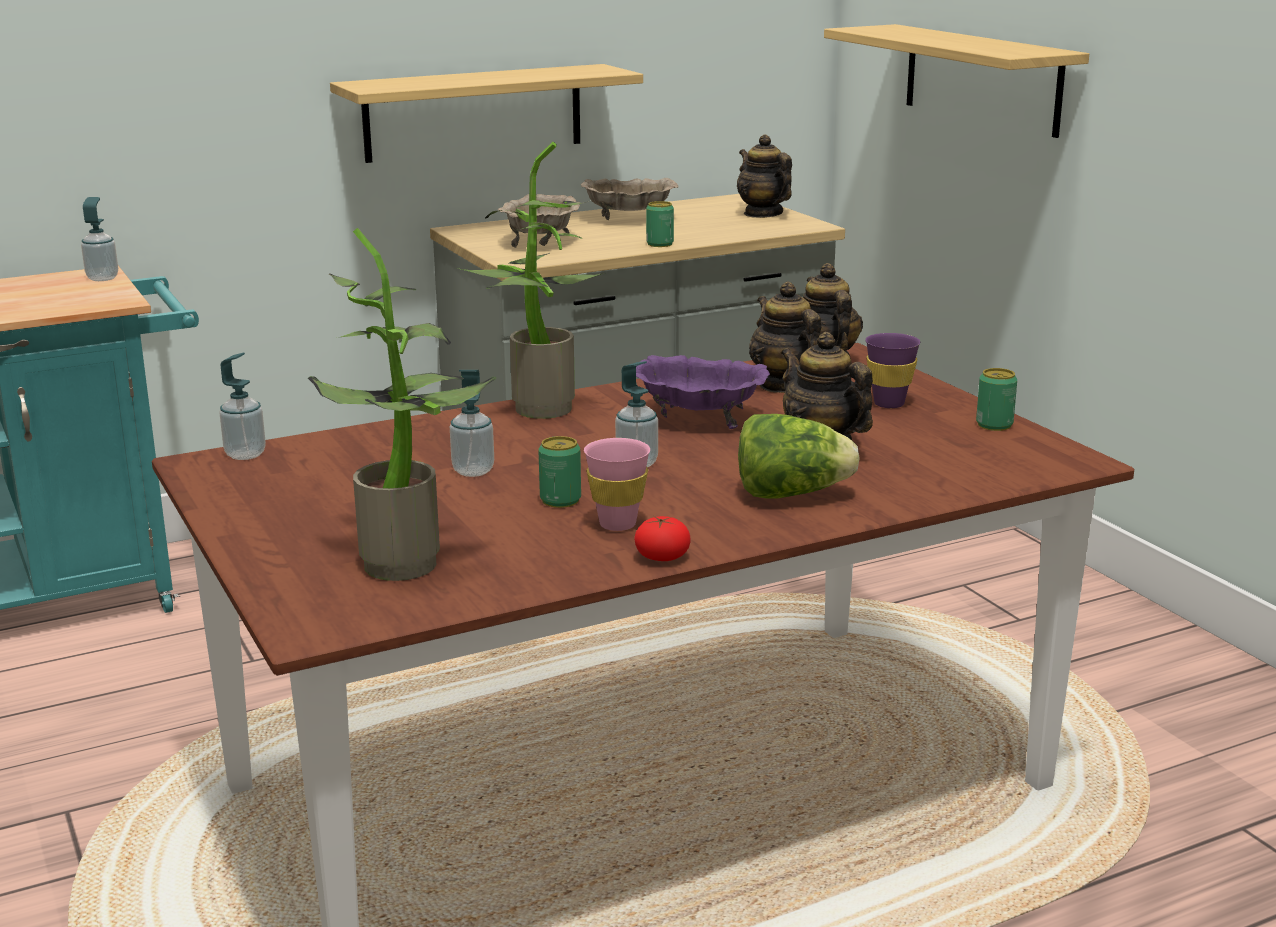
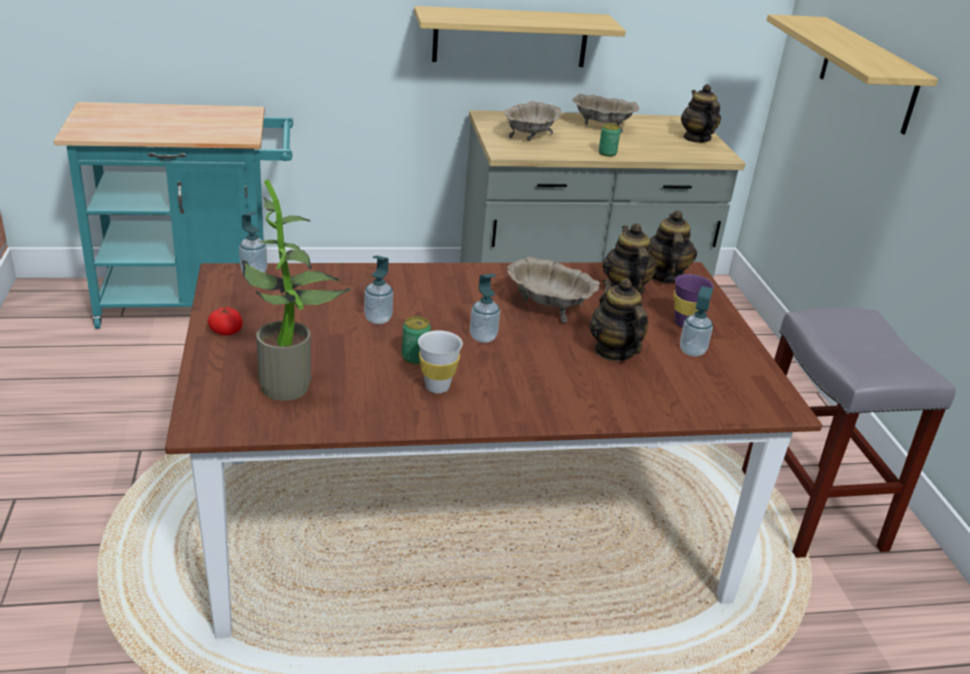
camera: 15 degrees right, 10 degrees up
soap dispenser [81,197,118,281] -> soap dispenser moved to [680,286,713,357]
potted plant [458,142,604,419] -> none
pink cup [584,438,650,531] -> white cup [418,330,463,394]
tomato [634,516,690,561] -> tomato moved to [208,307,243,335]
purple bowl [636,355,770,429] -> beige bowl [507,257,600,322]
lettuce [738,414,860,499] -> none
can [976,368,1017,431] -> none
none -> grey stool [742,308,956,558]

